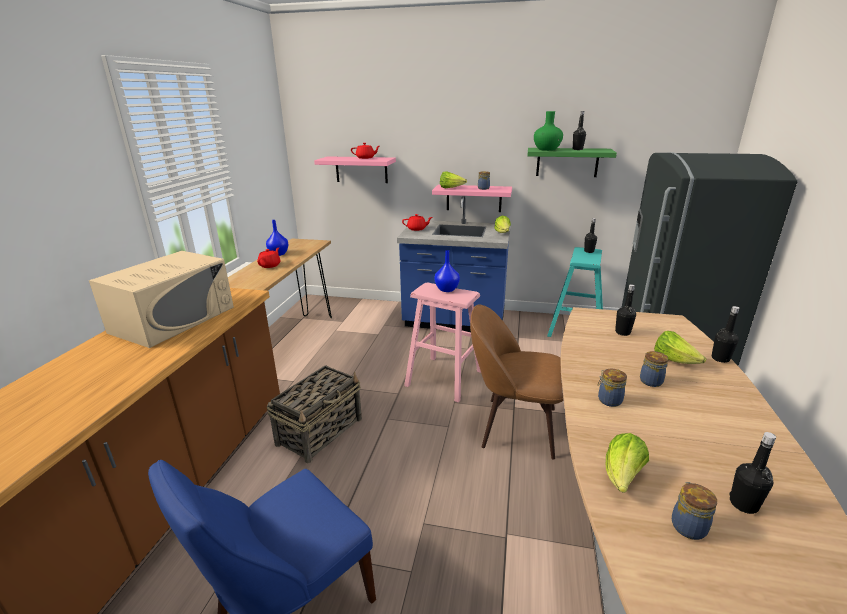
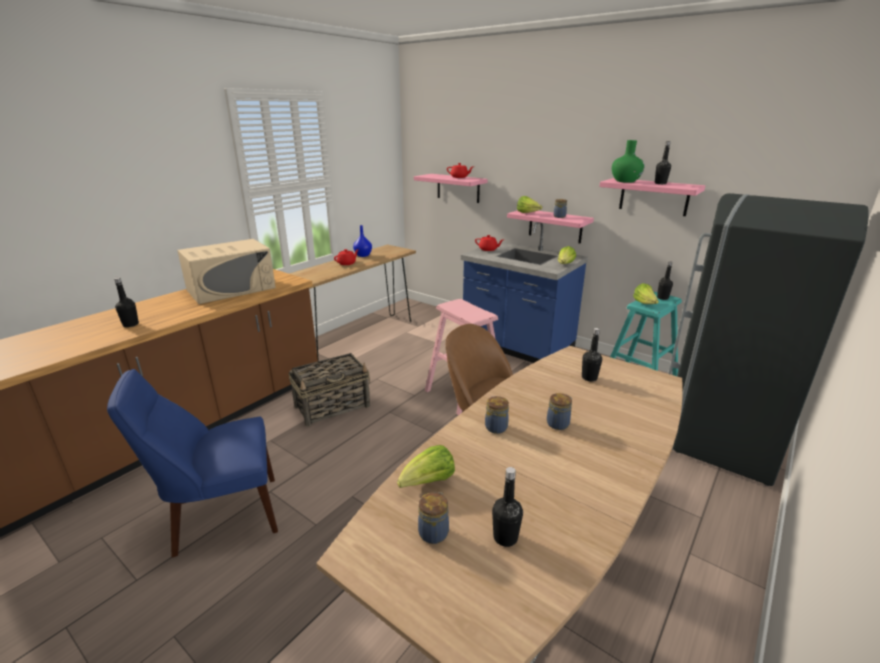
camera: 25 degrees right, 0 degrees up
blue vase [435,250,460,292] -> none
green shelf [527,148,617,177] -> pink shelf [599,178,705,216]
lettuce [654,331,706,364] -> lettuce moved to [633,283,659,304]
black bottle [712,306,740,363] -> black bottle moved to [114,277,139,328]

